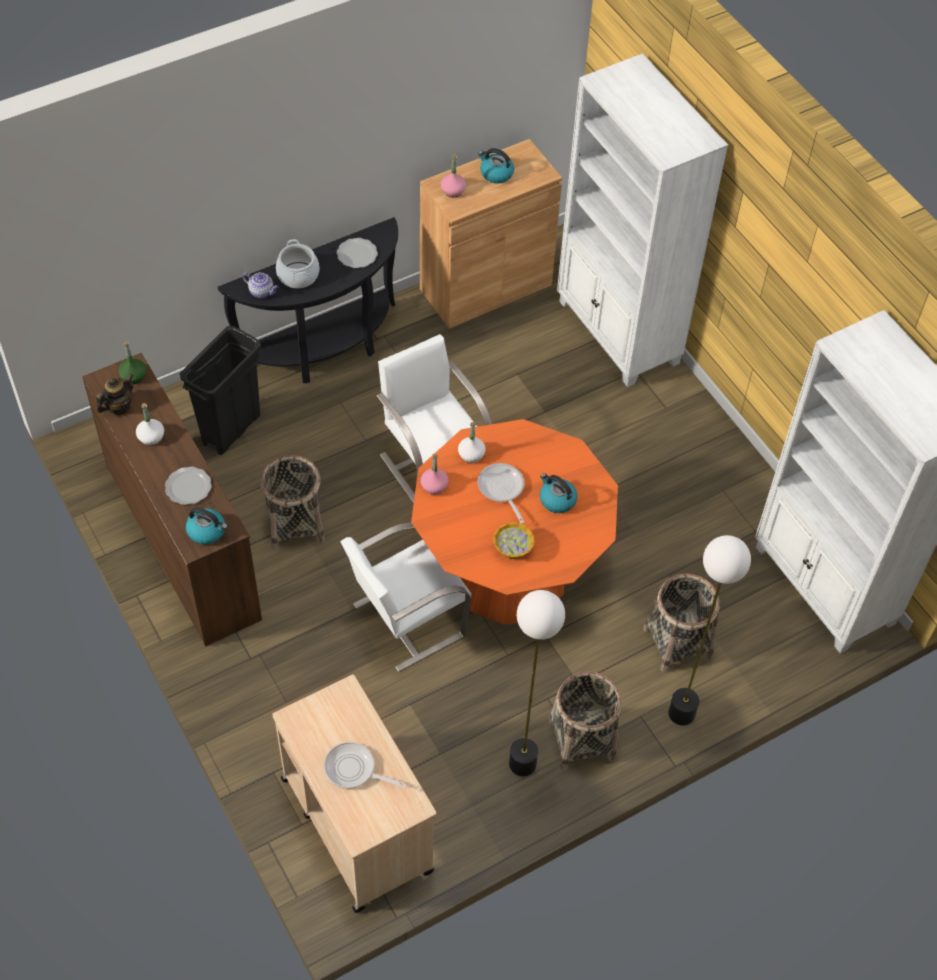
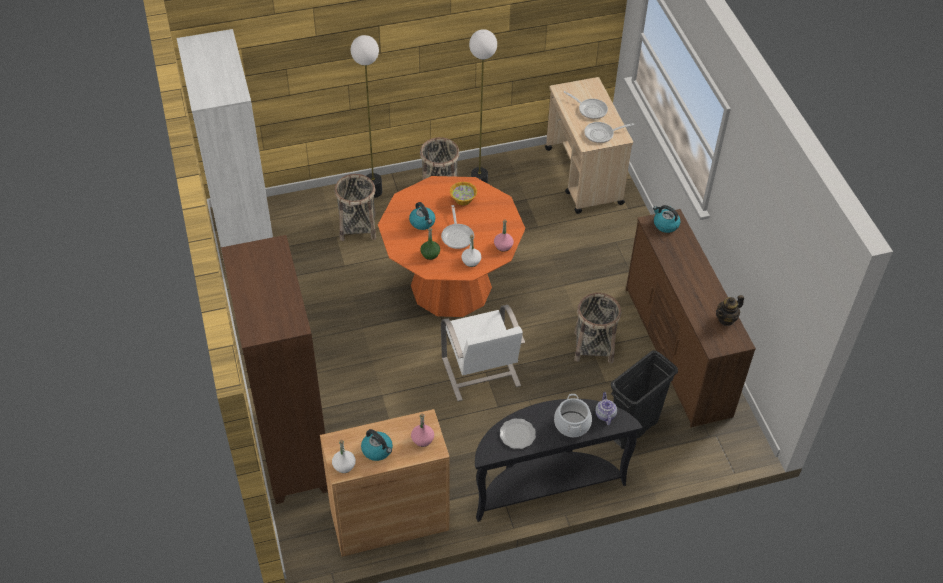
camera: 165 degrees left, 5 degrees down
green bottle [119,342,146,384] -> green bottle moved to [420,227,440,260]
white bottle [136,403,164,446] -> white bottle moved to [332,440,356,473]
plate [165,467,212,505] -> none
teapot [242,273,279,298] -> teapot turned 45 degrees clockwise [595,392,617,425]
white chair [341,523,471,672] -> none
white bookcase [557,53,728,387] -> brown bookcase [221,235,328,504]
none -> frying pan [584,122,634,143]

